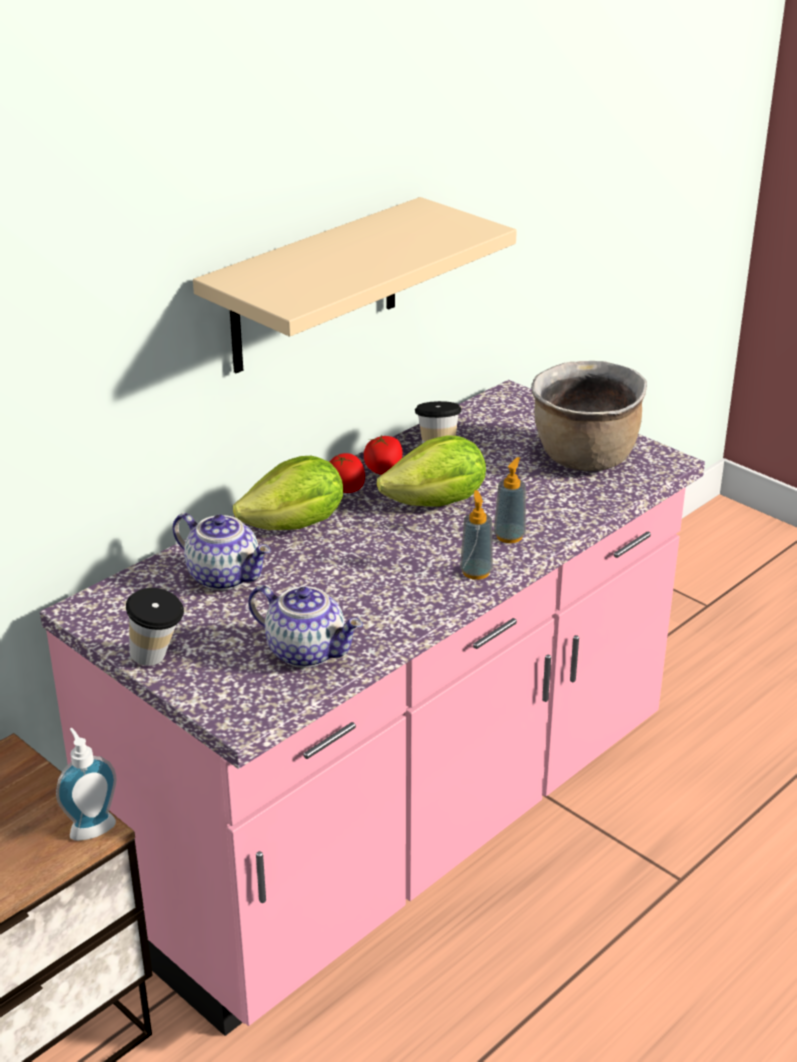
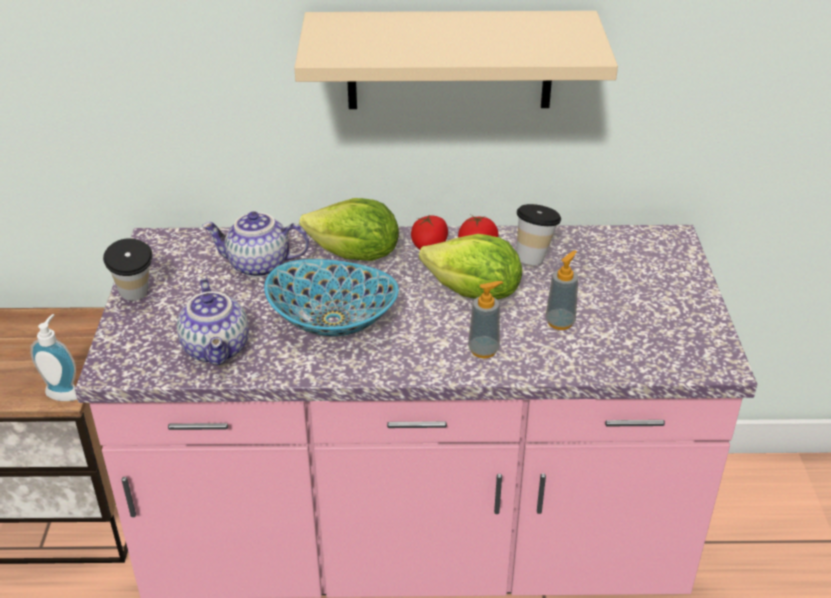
camera: 45 degrees right, 5 degrees up
teapot [172,513,271,591] -> teapot turned 105 degrees clockwise [202,211,309,278]
soap dispenser [460,490,493,580] -> soap dispenser moved to [546,250,578,330]
brown cooking pot [531,361,647,471] -> none
none -> bowl [264,259,399,336]

